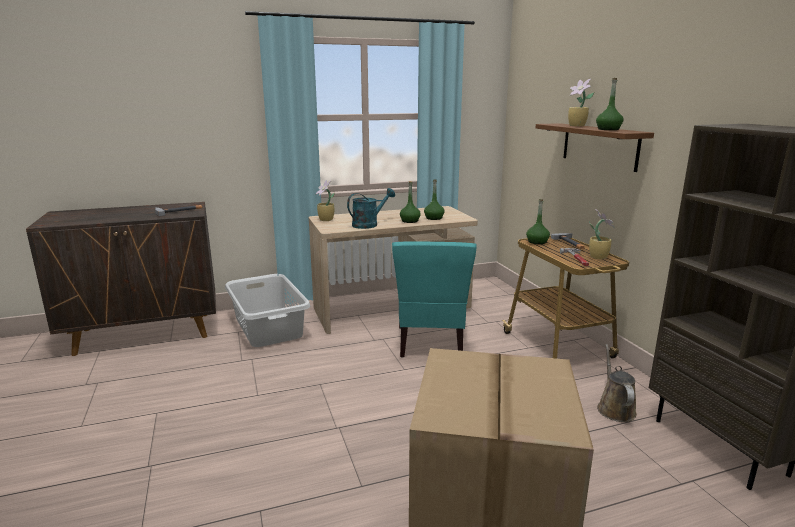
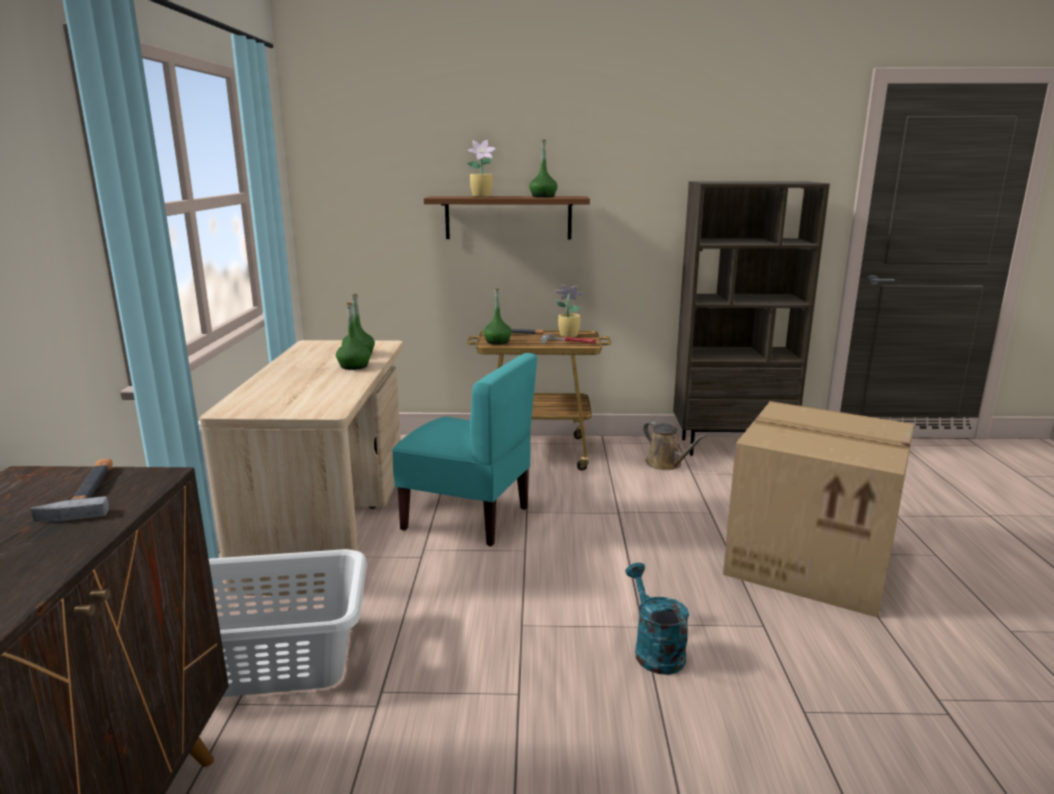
camera: 70 degrees left, 0 degrees up
potted plant [315,180,335,221] -> none
turquoise watering can [347,188,395,229] -> turquoise watering can moved to [625,563,689,675]
brown watering can [597,344,637,422] -> brown watering can turned 150 degrees counterclockwise [643,422,707,470]

